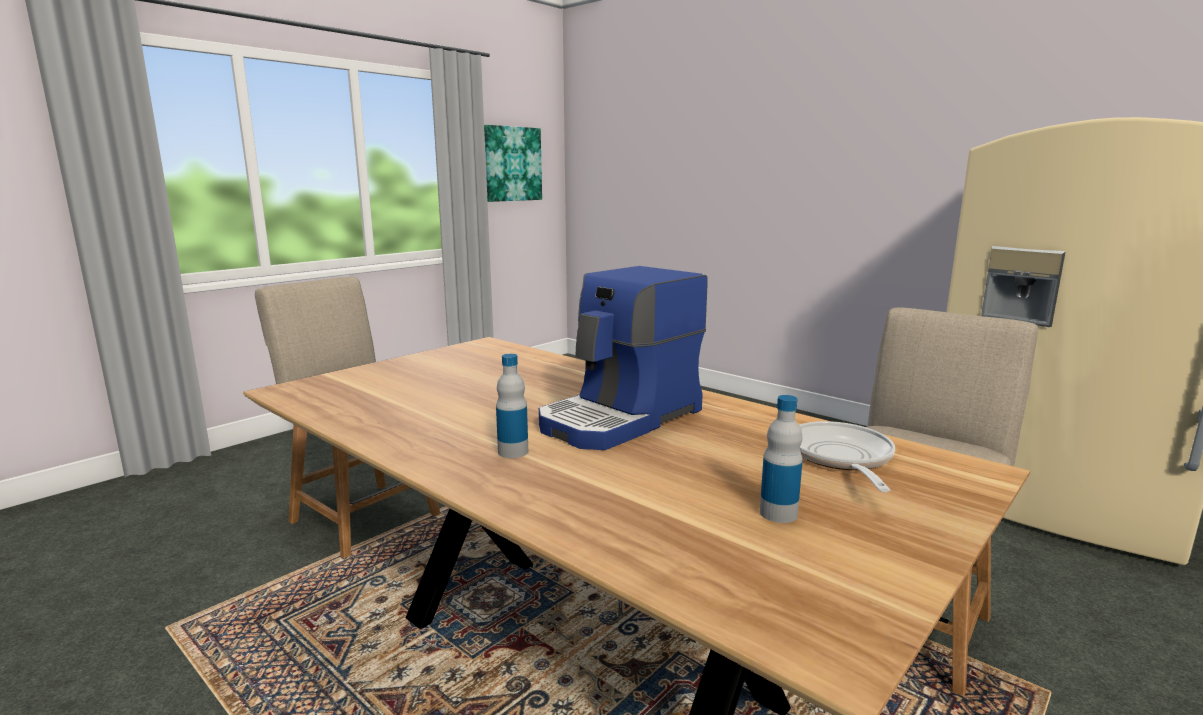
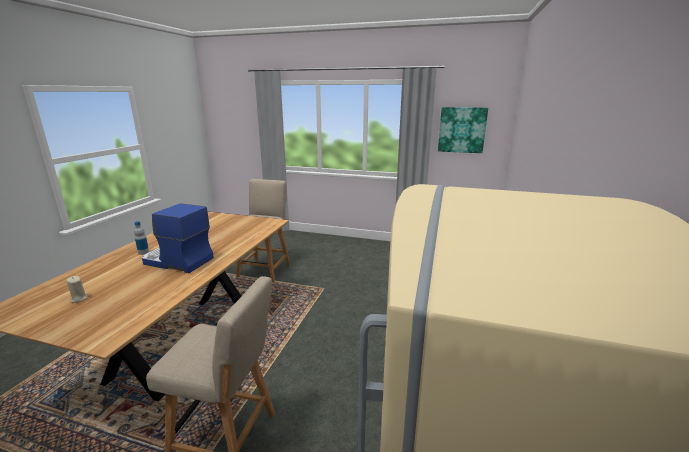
camera: 65 degrees right, 5 degrees up
bottle [760,395,803,523] -> beige candle [67,276,88,303]
frying pan [799,421,895,492] -> none

